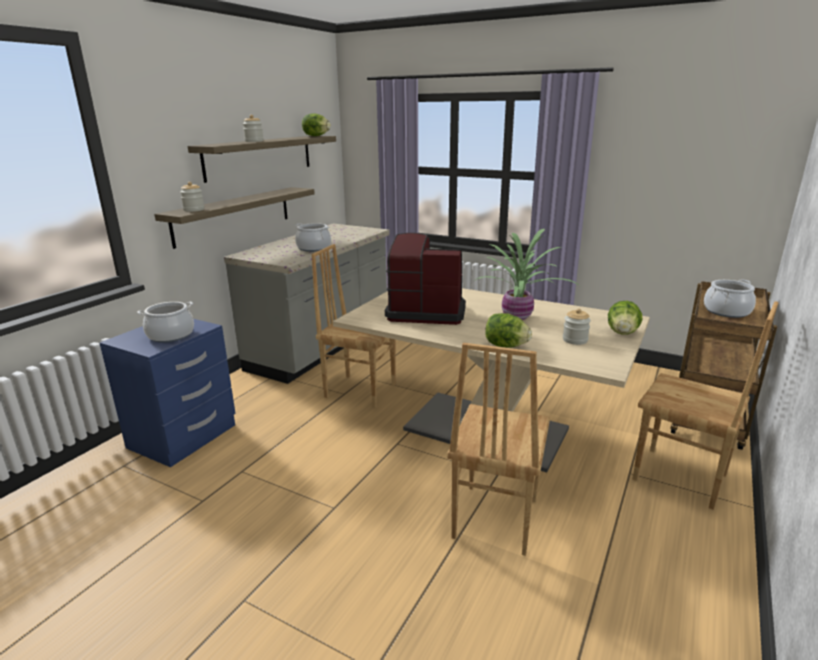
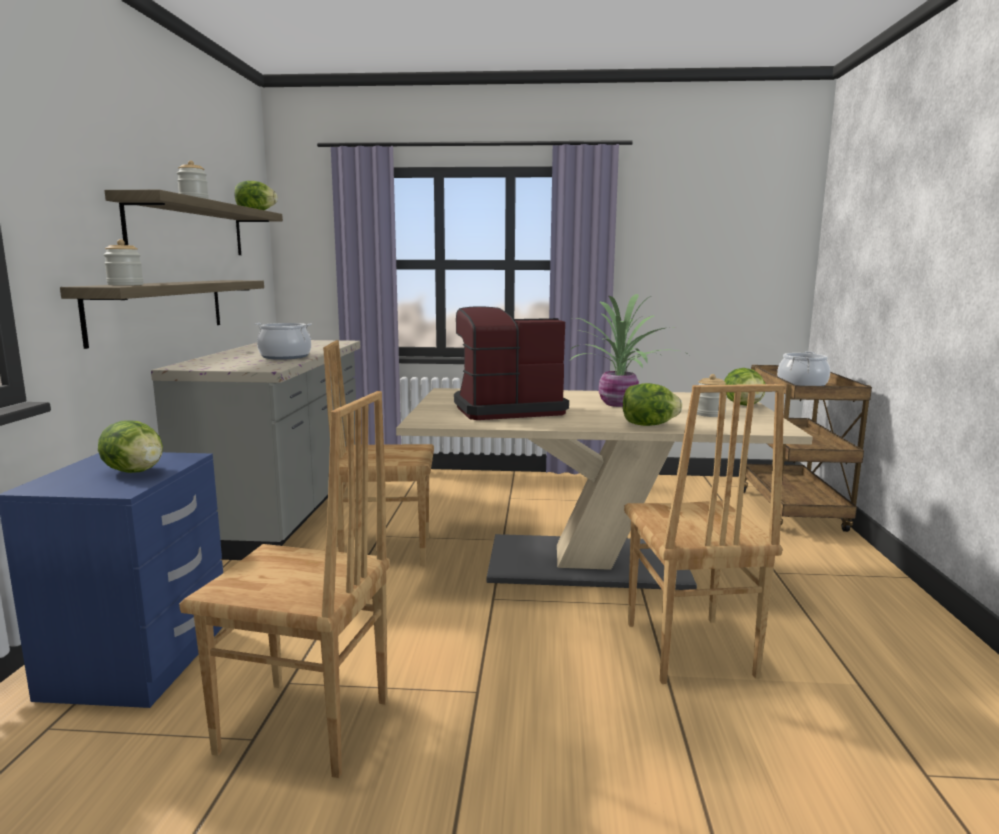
camera: 25 degrees left, 10 degrees down
cooking pot [137,302,194,343] -> lettuce [98,421,163,473]
brown chair [633,301,779,510] -> brown chair moved to [179,391,390,778]

